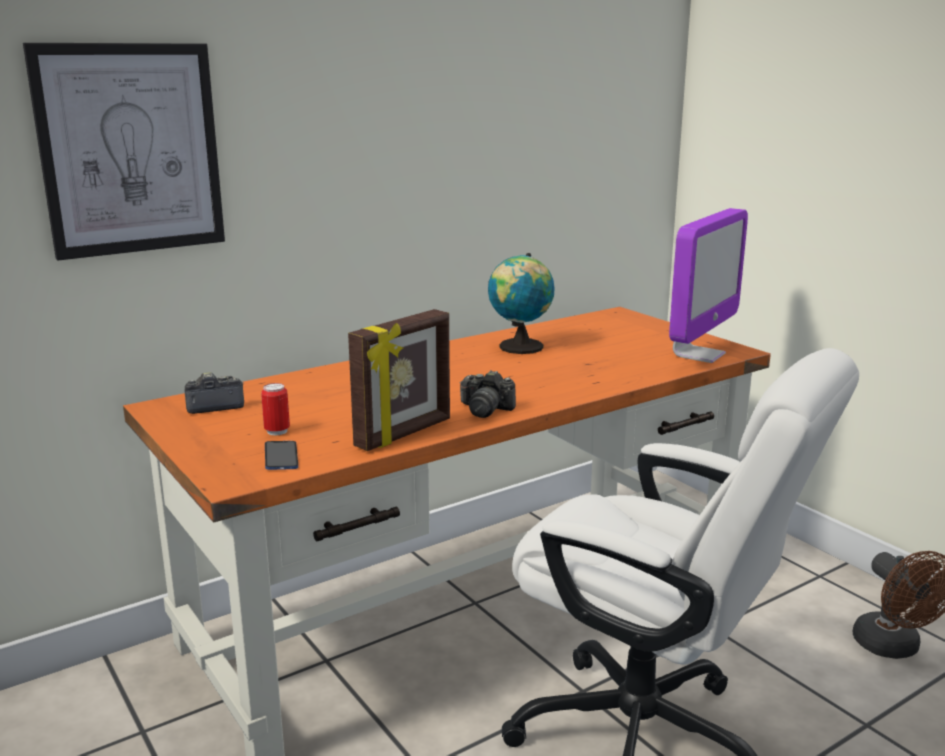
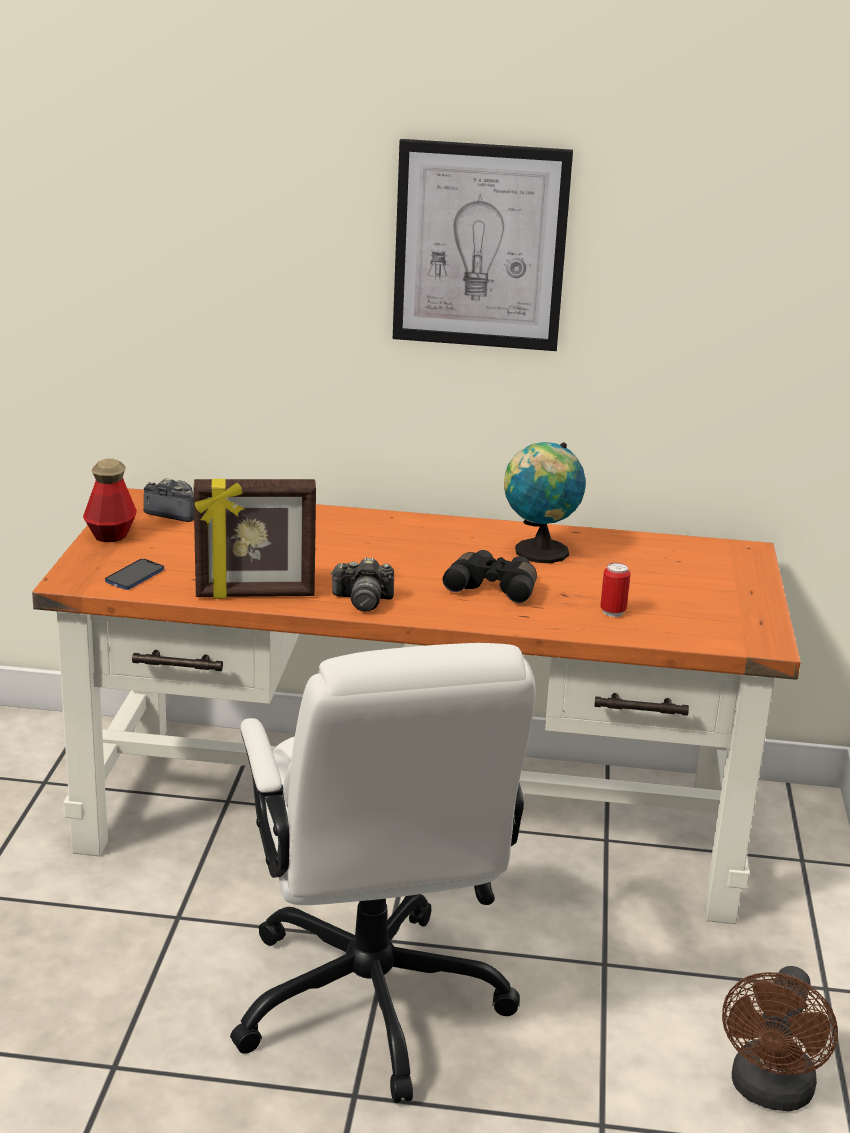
camera: 40 degrees right, 5 degrees up
picture [23,43,225,260] -> picture moved to [393,139,573,351]
can [261,383,290,436] -> can moved to [600,563,631,617]
camera [459,370,516,418] -> camera turned 60 degrees counterclockwise [330,557,394,611]
monitor [669,208,748,363] -> none
none -> bottle [83,459,137,542]
none -> black binoculars [443,550,537,603]

